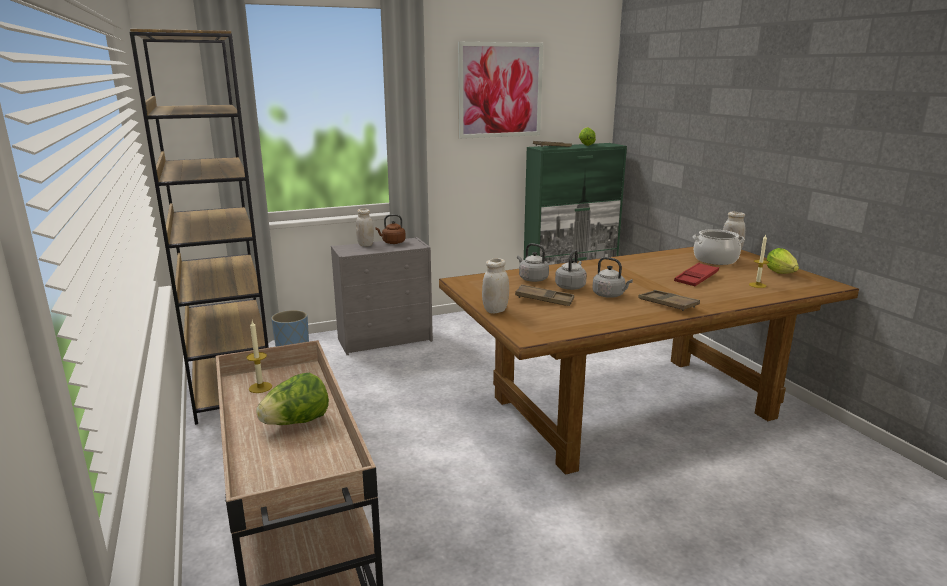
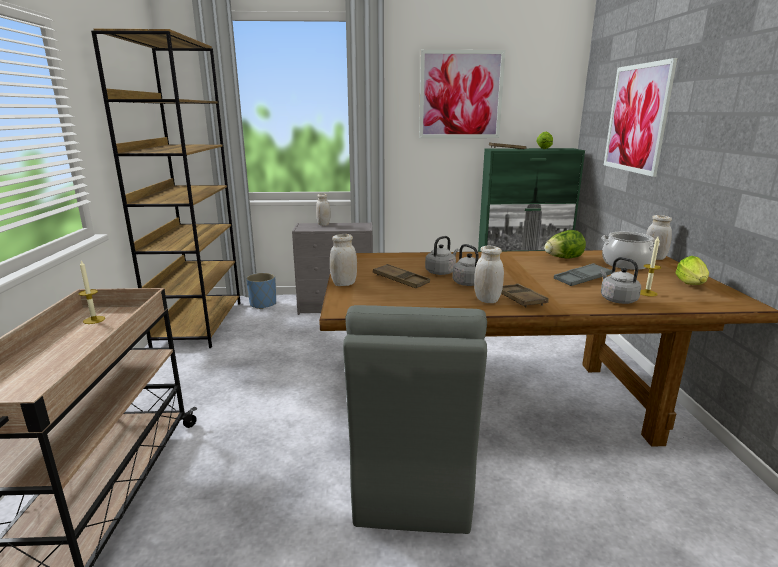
camera: 20 degrees right, 0 degrees up
lettuce [256,373,329,425] -> lettuce moved to [544,230,586,259]
brown kettle [375,214,406,244] -> none
grey kettle [517,243,549,282] -> grey kettle moved to [600,257,641,304]
red tray [674,263,719,286] -> grey tray [554,263,612,286]
none -> grey chair [343,305,487,534]
none -> white jar [474,245,504,303]
none -> picture [604,58,677,177]

